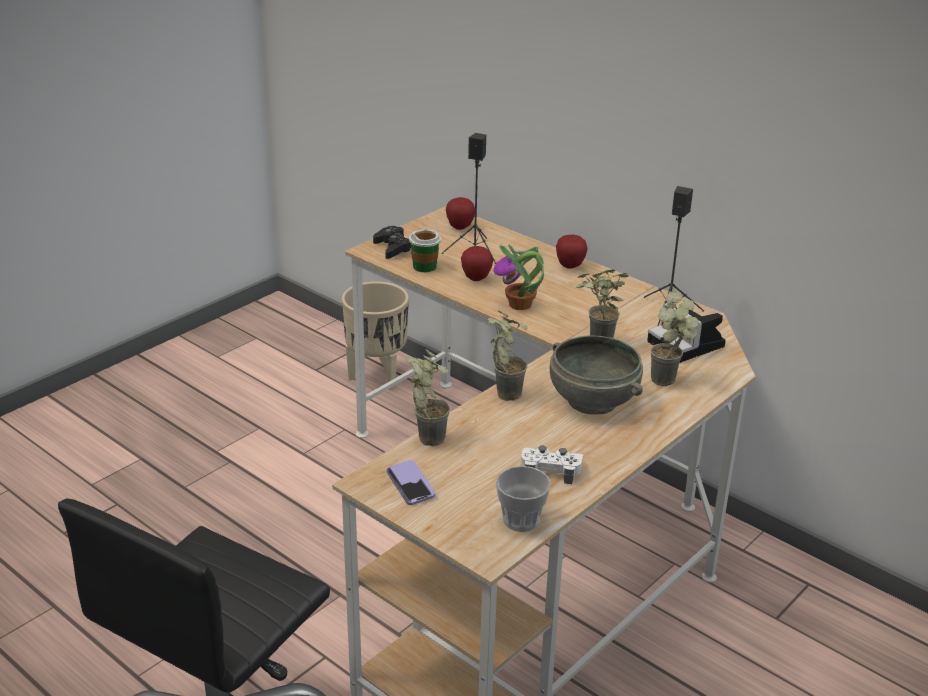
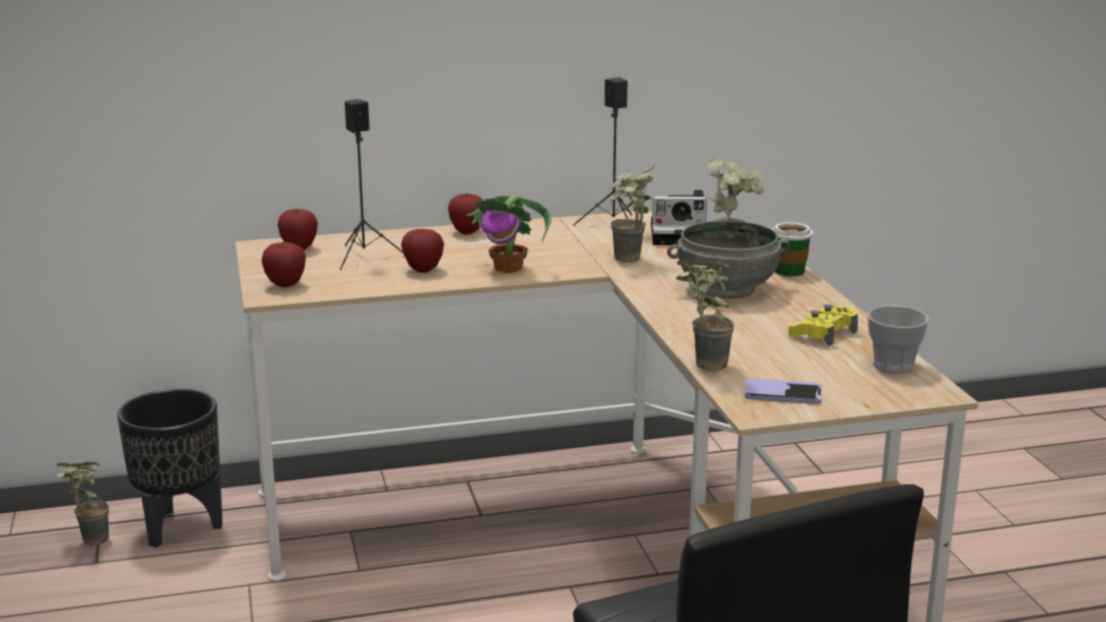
camera: 55 degrees left, 10 degrees down
beige planter [342,281,409,390] -> black planter [117,389,223,548]
black game controller [373,226,411,259] -> apple [262,242,306,287]
cup [409,229,441,272] -> cup moved to [772,222,813,277]
potted plant [487,310,527,401] -> potted plant moved to [56,462,110,546]
white game controller [521,446,583,484] -> yellow game controller [788,304,858,346]

